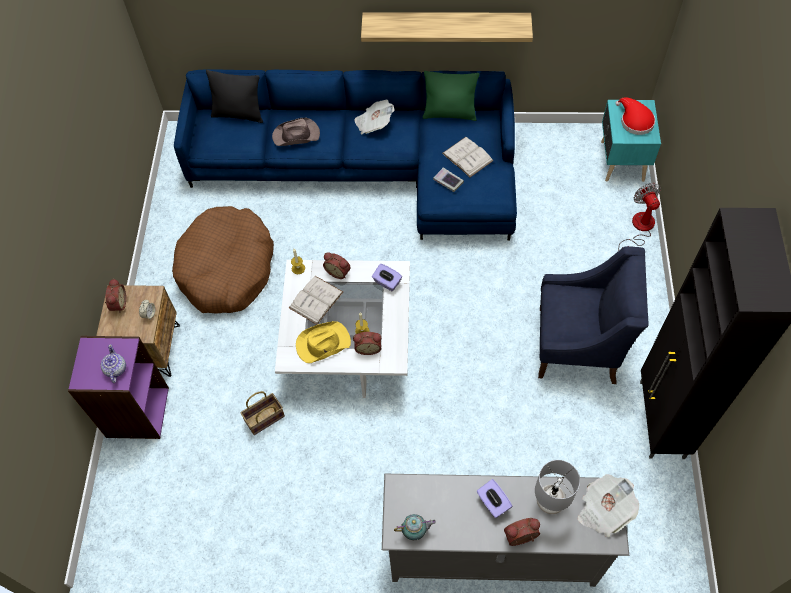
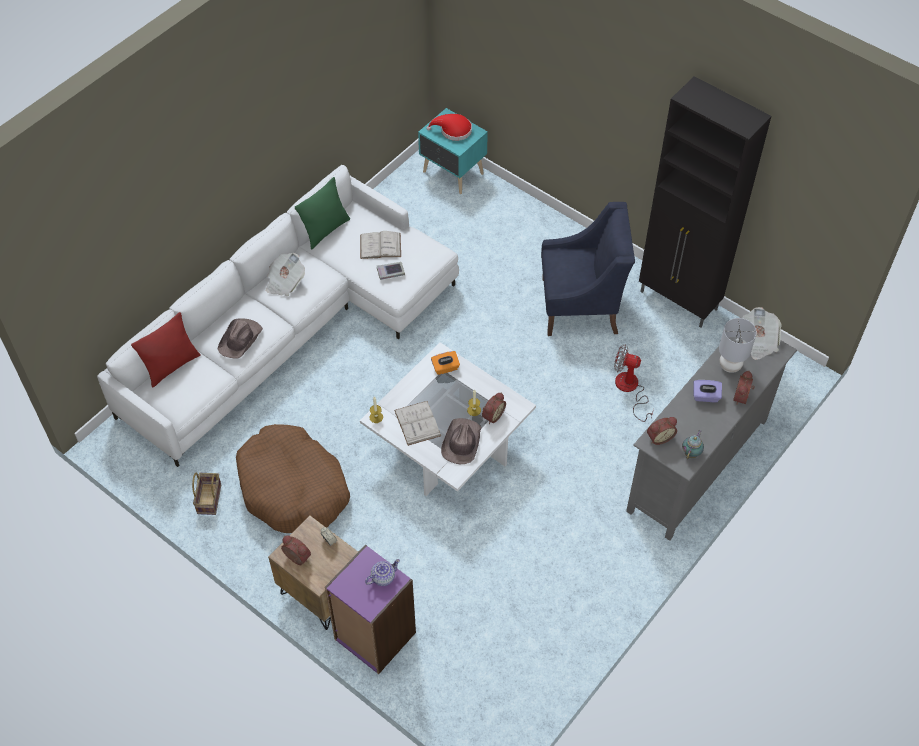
camera: 55 degrees left, 5 degrees down
teapot [101,344,126,383] -> teapot turned 120 degrees clockwise [365,559,400,586]
blue sofa [174,69,517,241] -> white sofa [97,165,459,467]
black pillow [206,70,263,123] -> red pillow [131,312,200,388]
basket [240,391,285,435] -> basket moved to [192,472,221,515]
yellow hat [296,321,351,363] -> brown hat [441,418,482,464]
alarm clock [323,252,351,279] -> alarm clock moved to [647,417,677,445]
shelf [361,13,533,42] -> none
purple tissue box [372,264,402,291] -> orange tissue box [431,351,460,375]
blue armchair [538,246,649,384] -> blue armchair turned 45 degrees clockwise [541,202,635,336]
fan [618,183,661,251] -> fan moved to [614,344,654,422]

